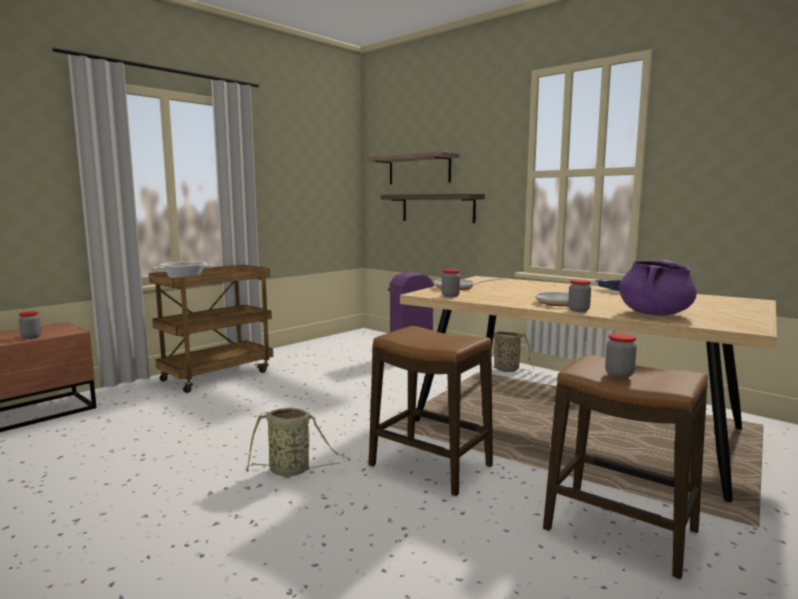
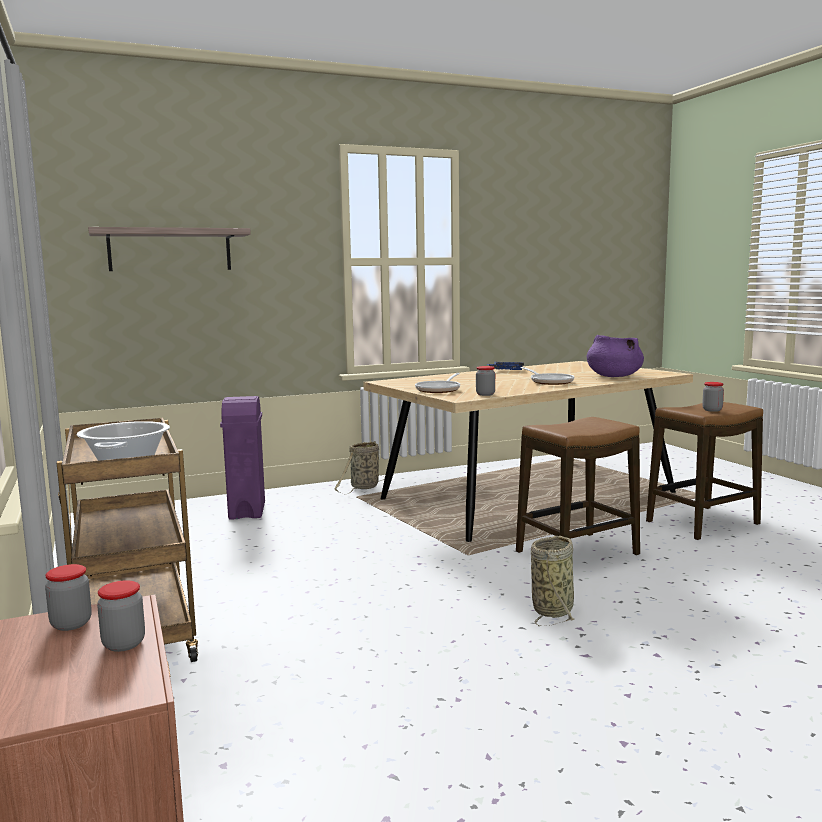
camera: 65 degrees left, 0 degrees up
shelf [381,194,485,223] -> none
jar [568,279,591,312] -> jar moved to [45,564,92,631]

